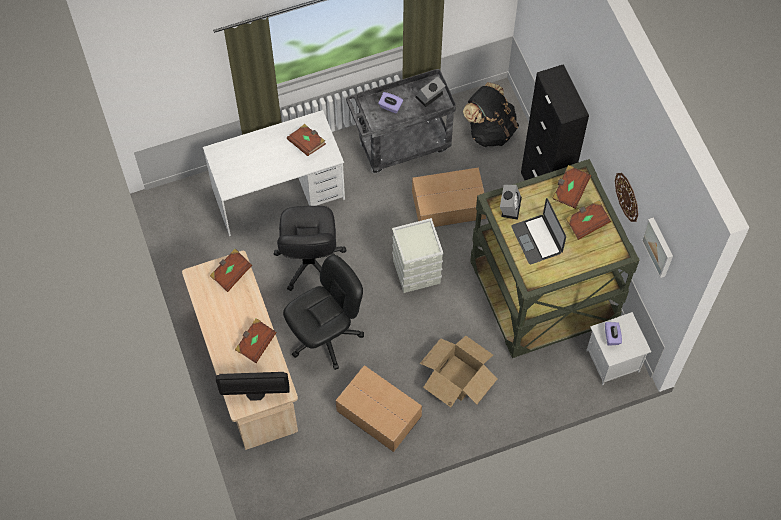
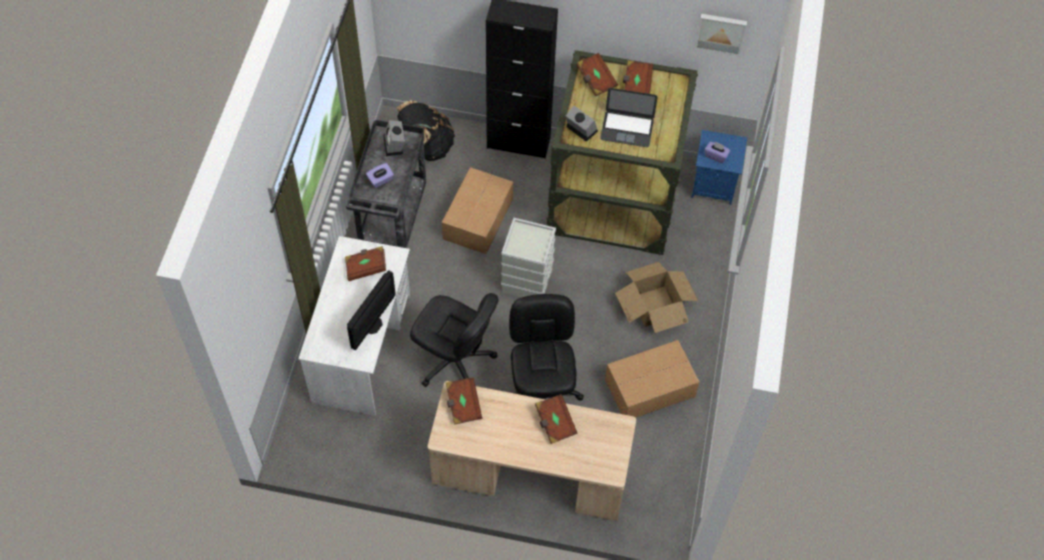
camera: 60 degrees left, 5 degrees down
monitor [216,372,290,401] -> monitor moved to [347,270,395,350]
grey nightstand [586,312,651,385] -> blue nightstand [691,130,747,205]
wall clock [615,173,638,222] -> none

